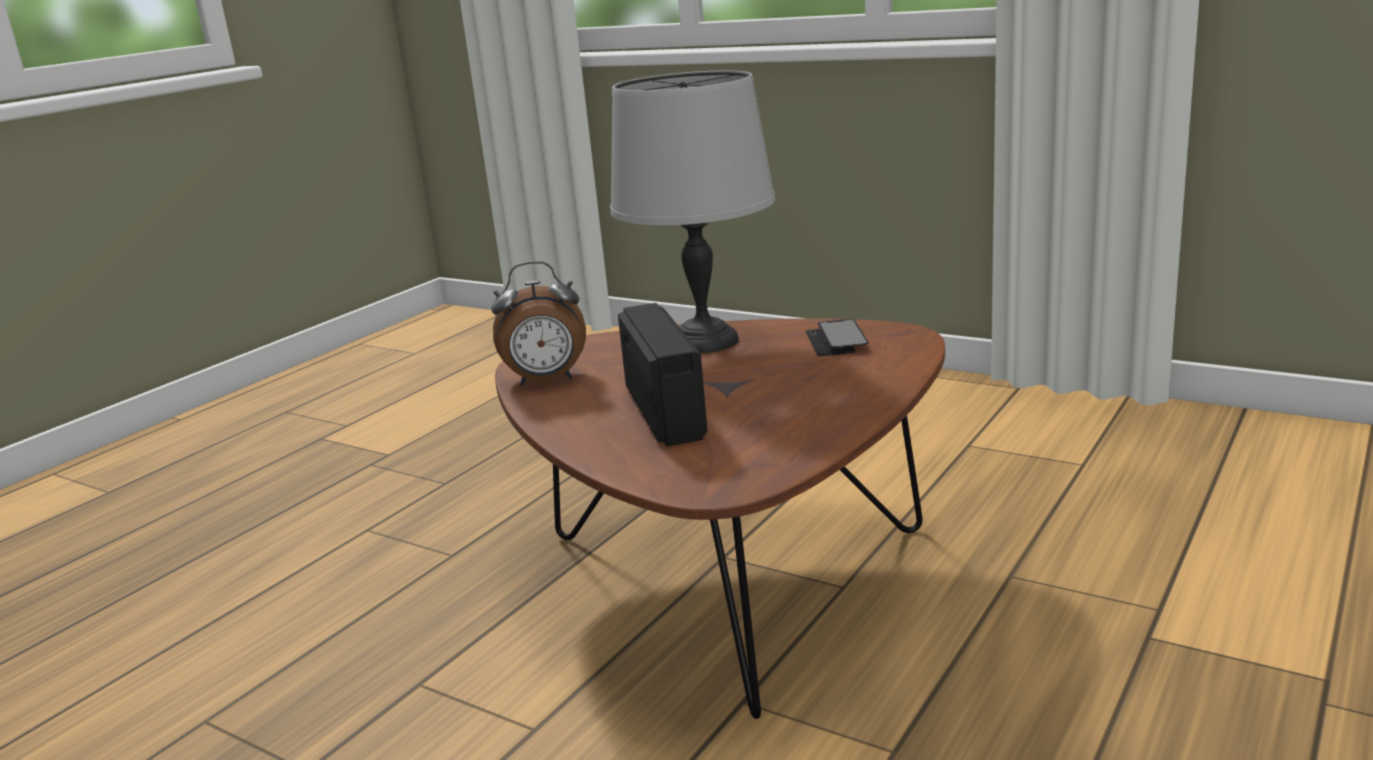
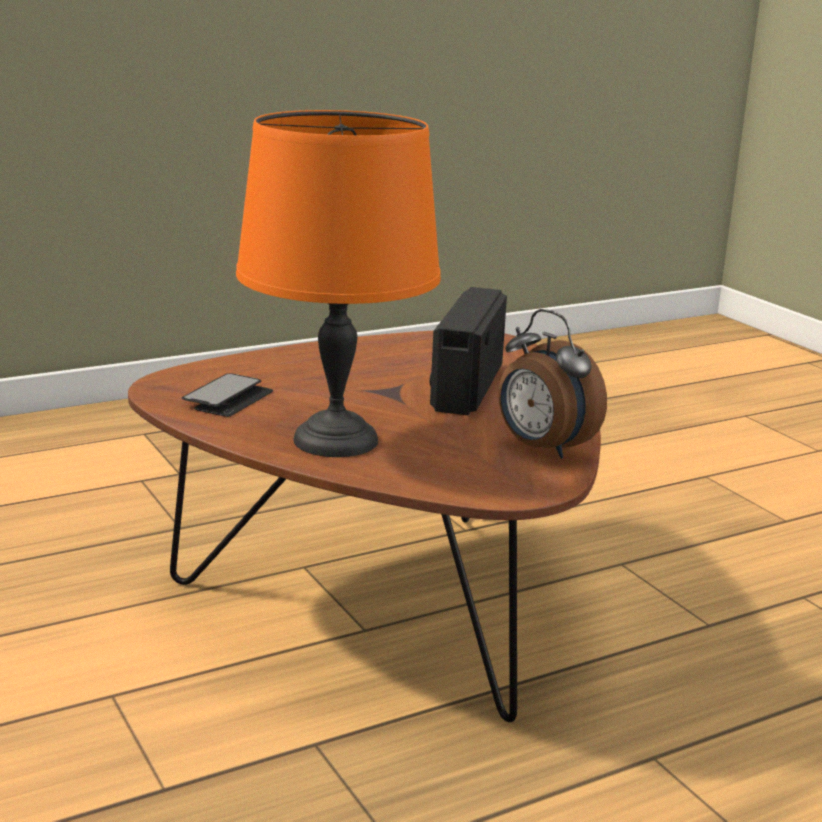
camera: 155 degrees left, 0 degrees up
alarm clock [491,261,586,386] -> alarm clock turned 150 degrees counterclockwise [499,309,607,459]
grey table lamp [610,70,775,353] -> orange table lamp [236,110,441,457]

